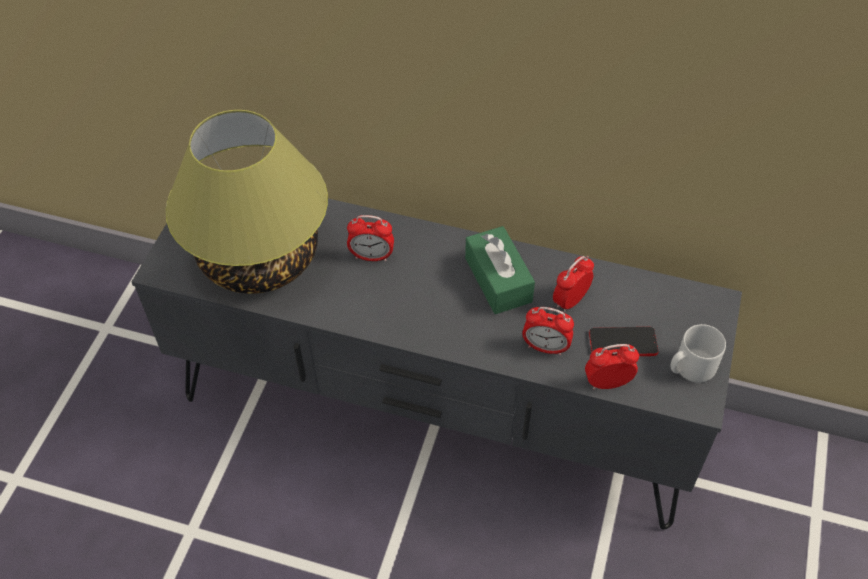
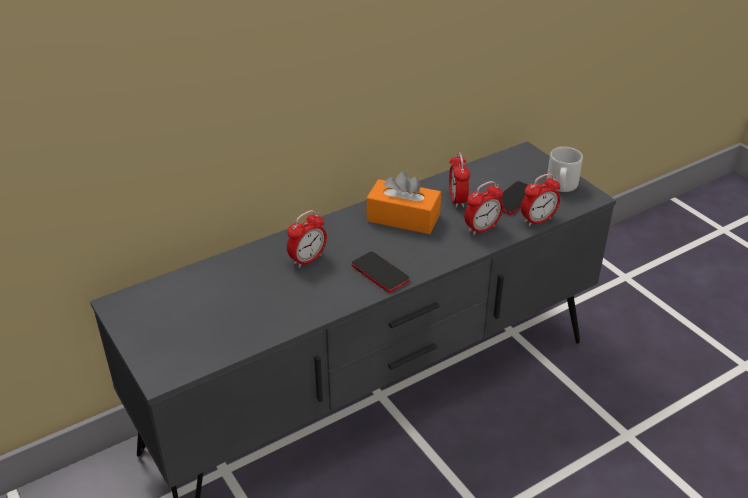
camera: 50 degrees left, 15 degrees down
table lamp [165,110,328,294] -> none
green tissue box [465,226,535,314] -> orange tissue box [366,171,441,234]
alarm clock [585,344,639,390] -> alarm clock turned 150 degrees counterclockwise [521,173,560,226]
none -> phone [351,251,410,293]

